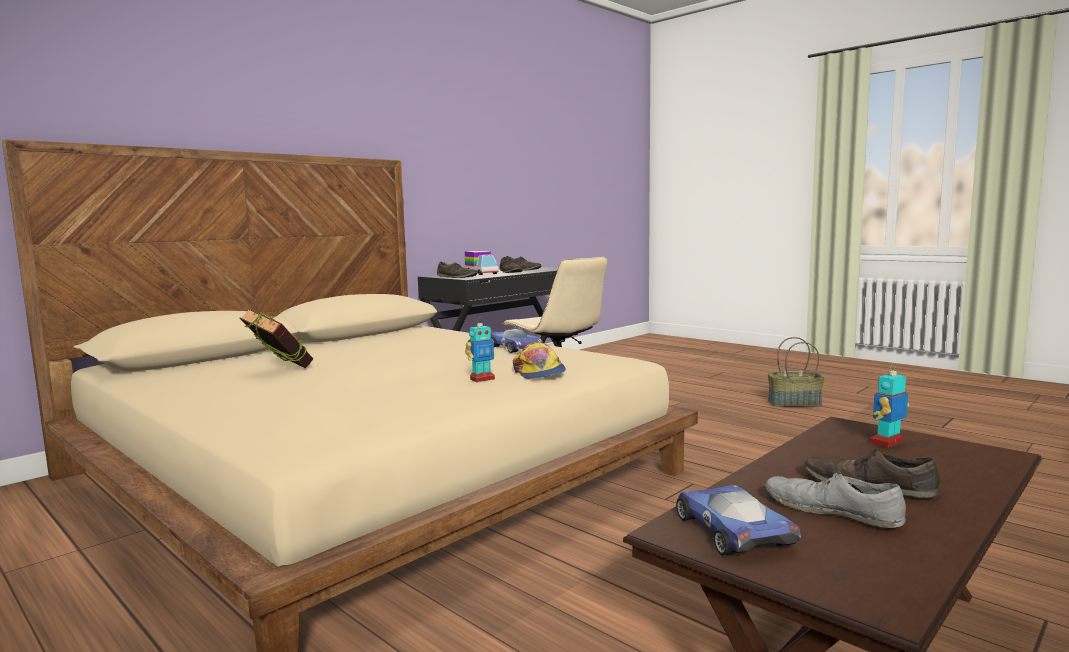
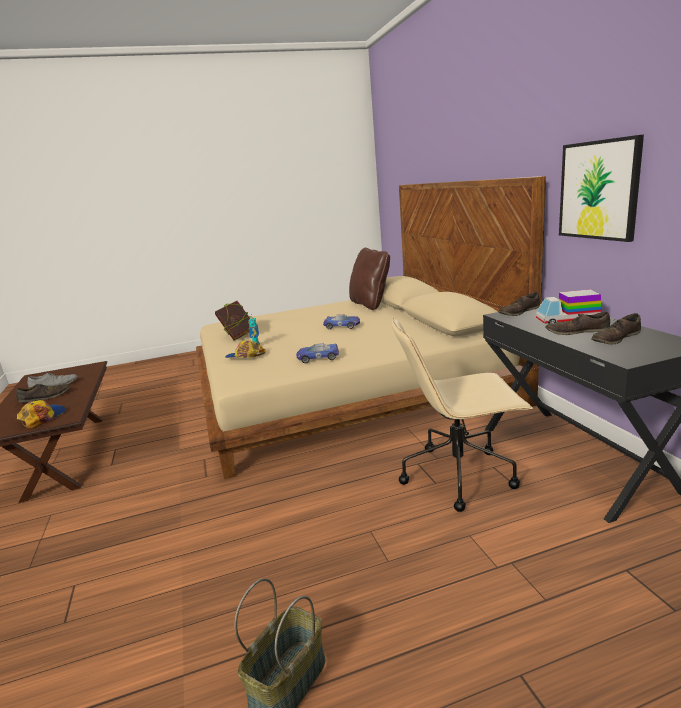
camera: 120 degrees right, 10 degrees up
book [240,308,313,369] -> book moved to [215,301,251,340]
toy car [676,485,801,555] -> toy car moved to [323,315,360,329]
toy robot [870,363,909,448] -> cap [17,400,66,428]
none -> brown pillow [349,248,390,310]
none -> picture [559,135,644,242]

